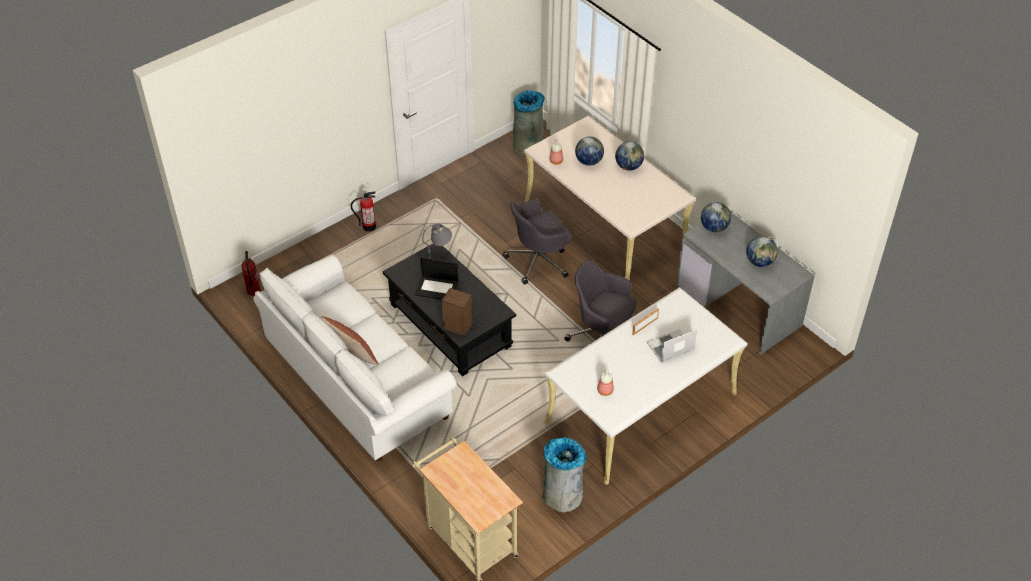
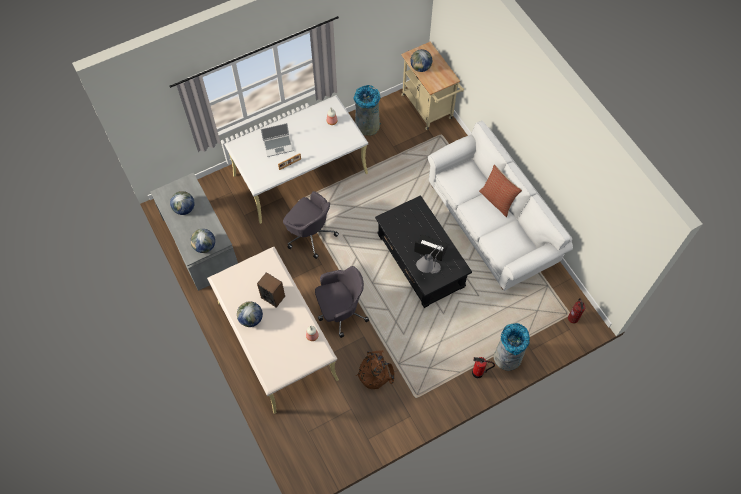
camera: 170 degrees left, 15 degrees up
speaker [441,288,473,336] -> speaker moved to [257,272,285,308]
grey trash can [513,90,545,157] -> grey trash can moved to [493,323,530,371]
globe [575,137,604,166] -> globe moved to [410,49,432,72]
none -> brown backpack [356,350,395,389]

